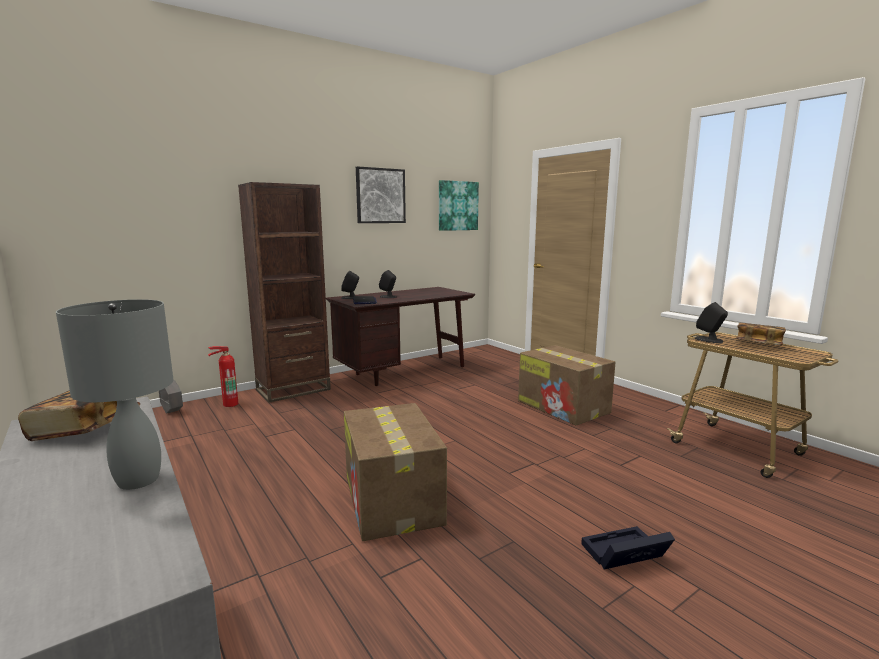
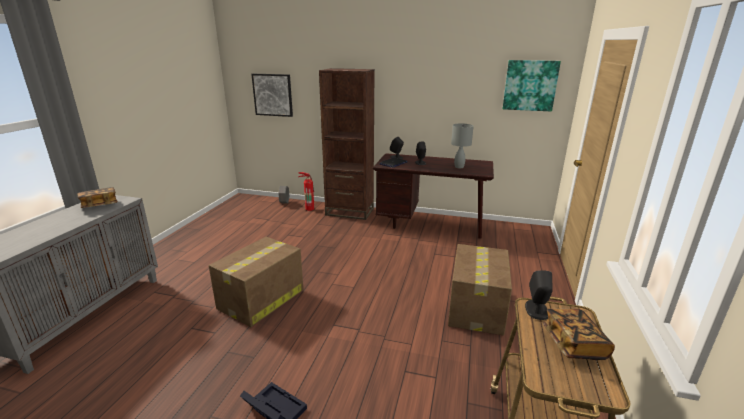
camera: 50 degrees right, 10 degrees up
grey table lamp [56,299,173,490] -> grey table lamp moved to [451,123,474,168]
picture [356,166,406,223] -> picture moved to [251,74,293,117]

